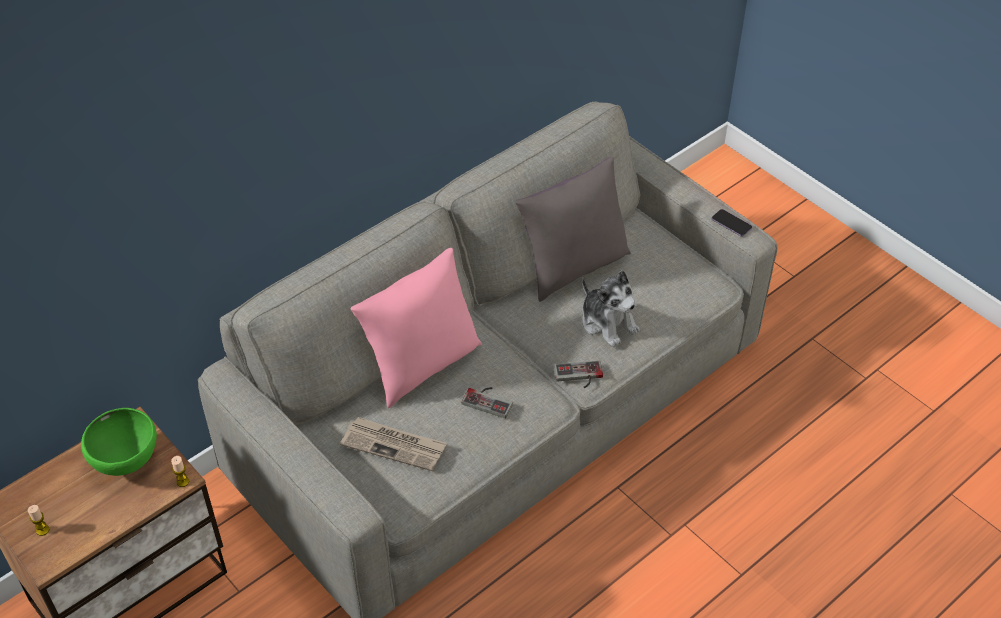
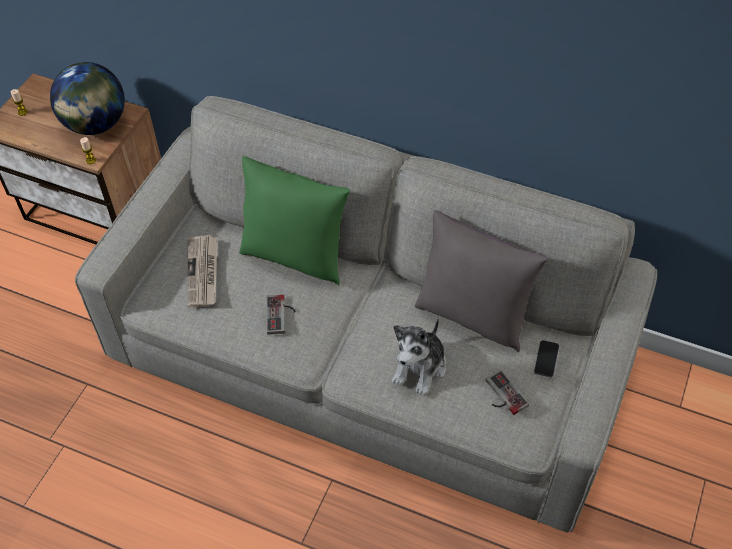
camera: 65 degrees right, 5 degrees up
green bowl [81,408,157,476] -> globe [50,62,125,135]
pink pillow [351,248,482,408] -> green pillow [239,156,350,285]
game controller [554,361,603,388] -> game controller moved to [486,370,529,415]
phone [712,209,752,237] -> phone moved to [534,340,559,377]

